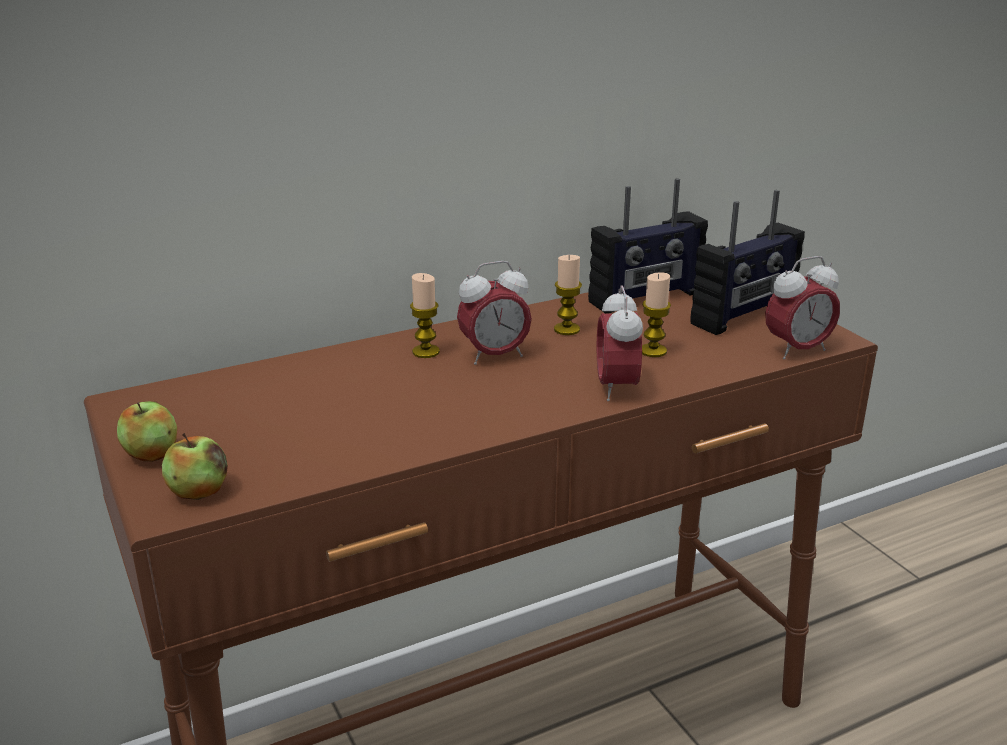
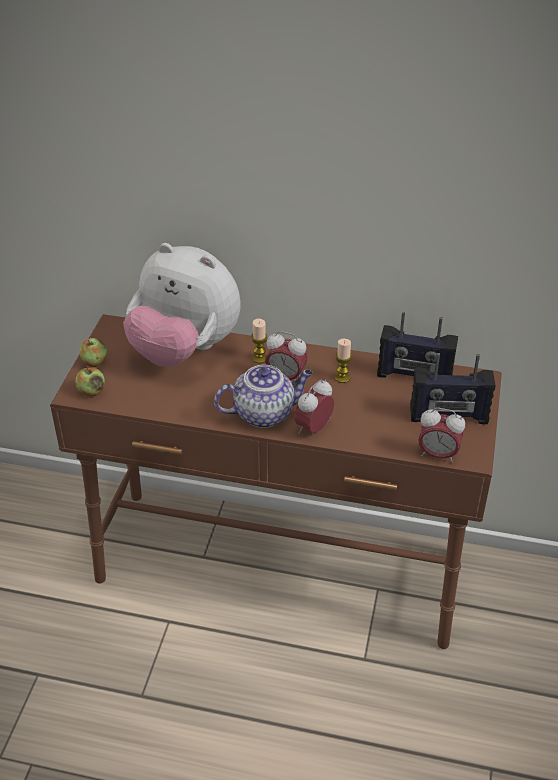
camera: 40 degrees right, 15 degrees up
candle [642,272,671,357] -> none
none -> plush toy [123,243,241,367]
none -> teapot [214,365,313,428]

